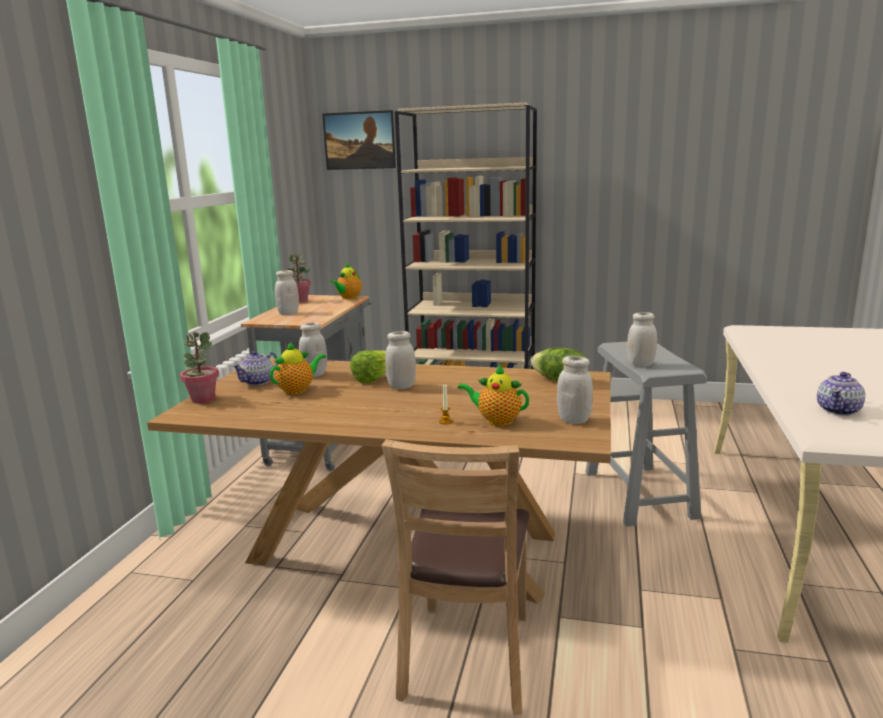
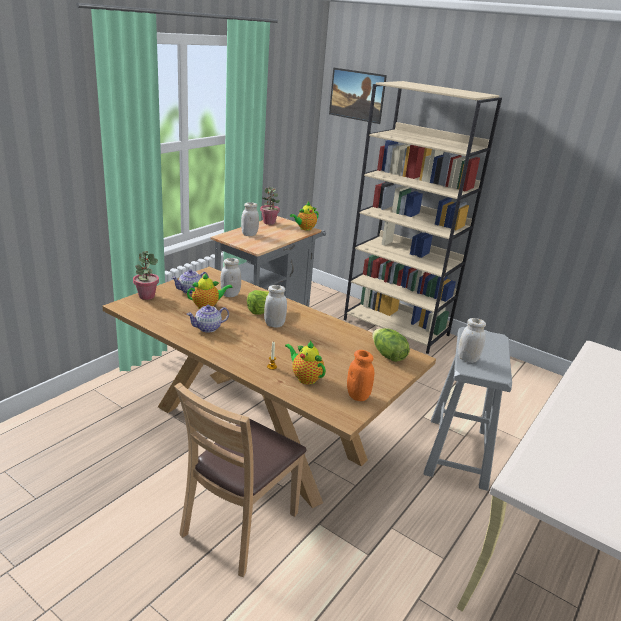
camera: 20 degrees right, 10 degrees up
white jar [557,356,593,424] -> orange jar [347,350,374,401]
teapot [817,372,865,416] -> teapot moved to [186,305,229,333]

